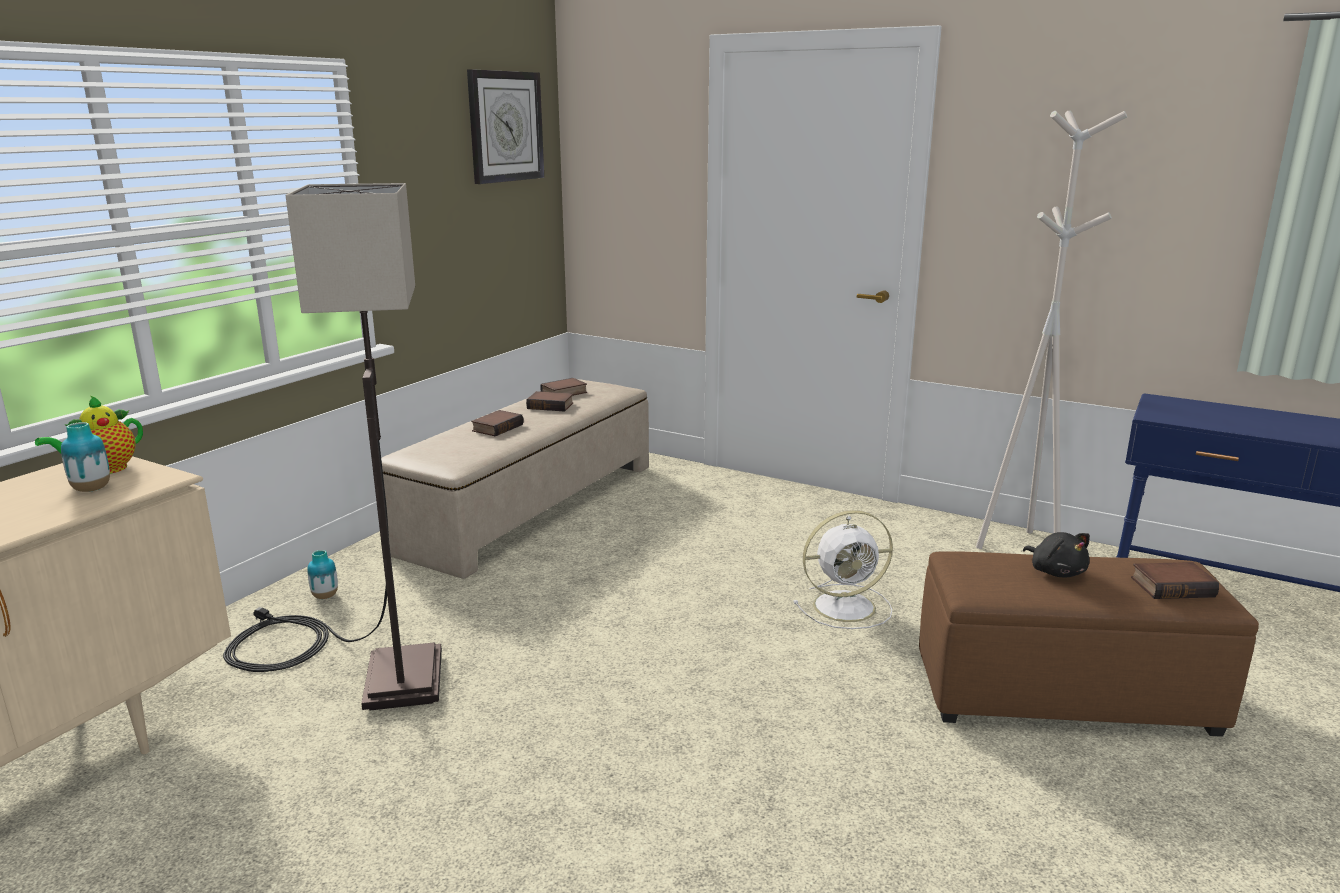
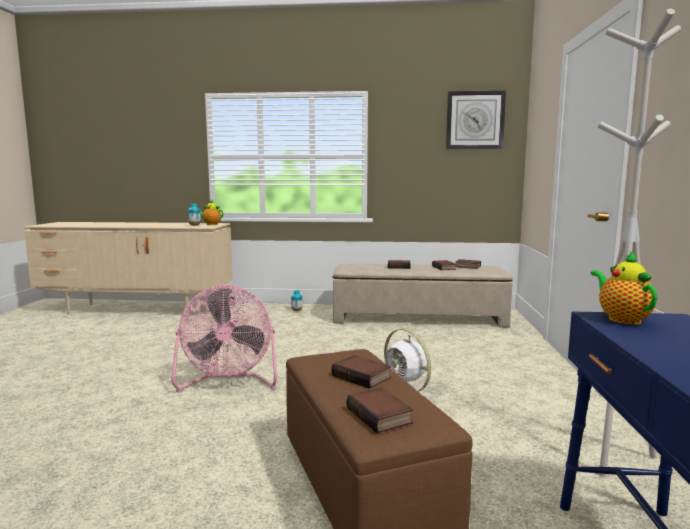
camera: 65 degrees right, 10 degrees down
floor lamp [223,183,442,710] -> none
black plush toy [1023,532,1090,577] -> book [331,355,391,389]
none -> pink fan [171,285,277,393]
none -> teapot [591,251,657,325]

